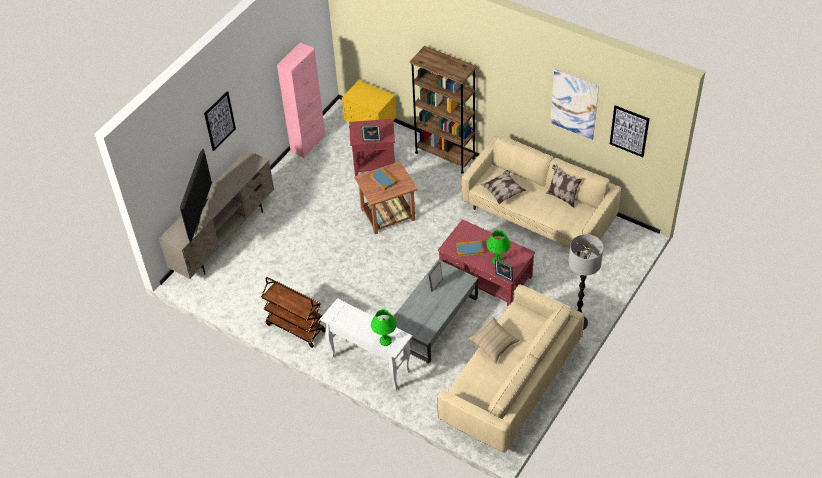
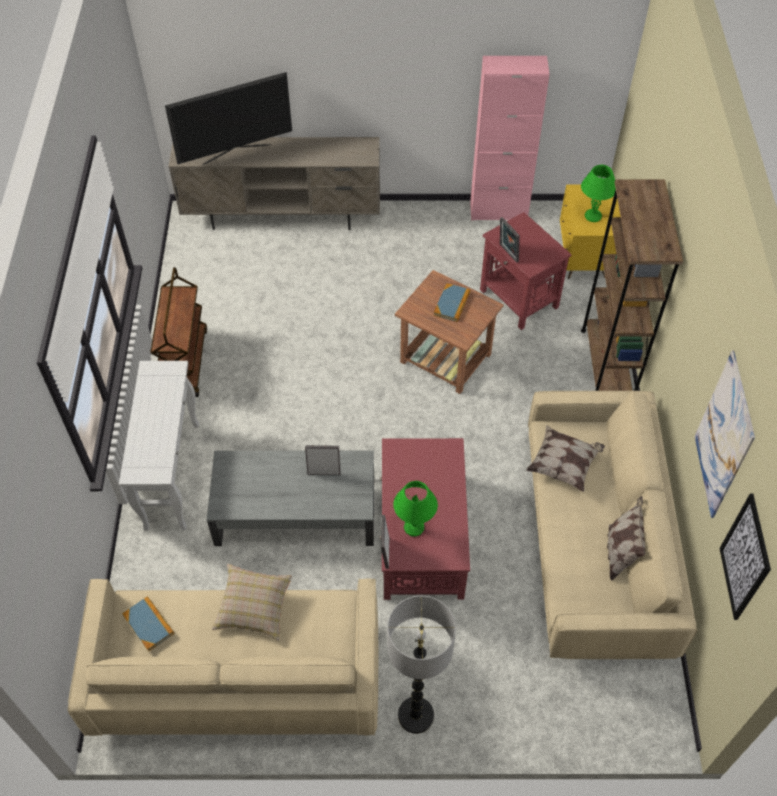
camera: 55 degrees right, 5 degrees up
picture [204,91,236,151] -> none
green table lamp [371,310,397,346] -> green table lamp moved to [581,165,616,222]
book [456,240,484,257] -> book moved to [122,596,174,652]

